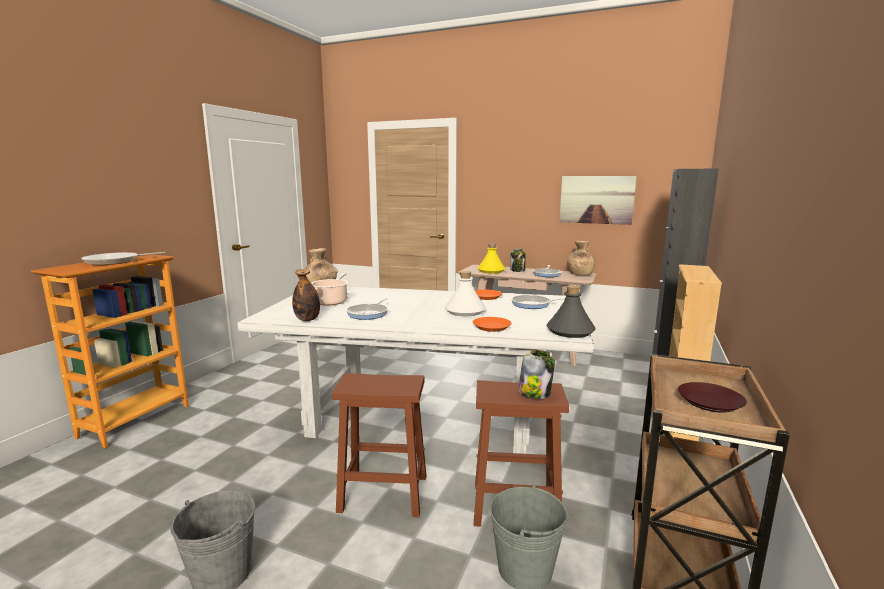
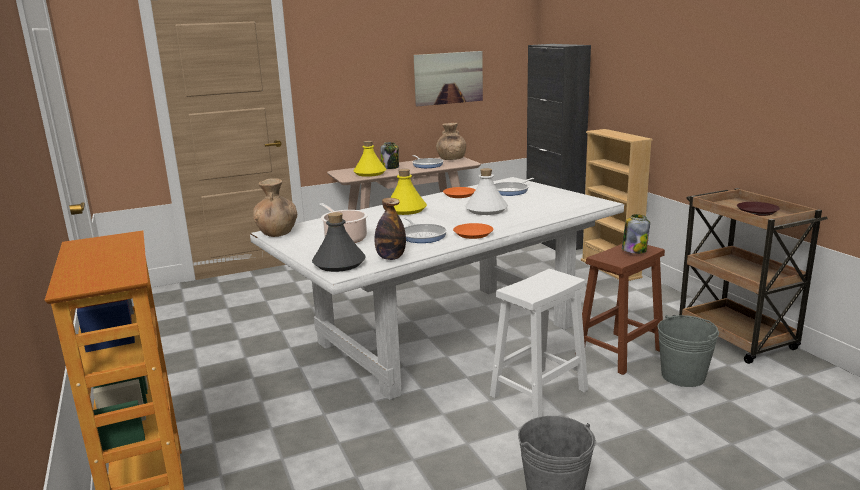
camera: 45 degrees left, 5 degrees up
frying pan [81,252,165,265] -> none
brown stool [332,373,426,517] -> white stool [490,269,588,419]
orange plate [473,317,512,332] -> orange plate moved to [453,223,494,239]
grey bottle [547,285,596,338] -> grey bottle moved to [312,212,366,272]
none -> yellow bottle [390,169,427,215]

